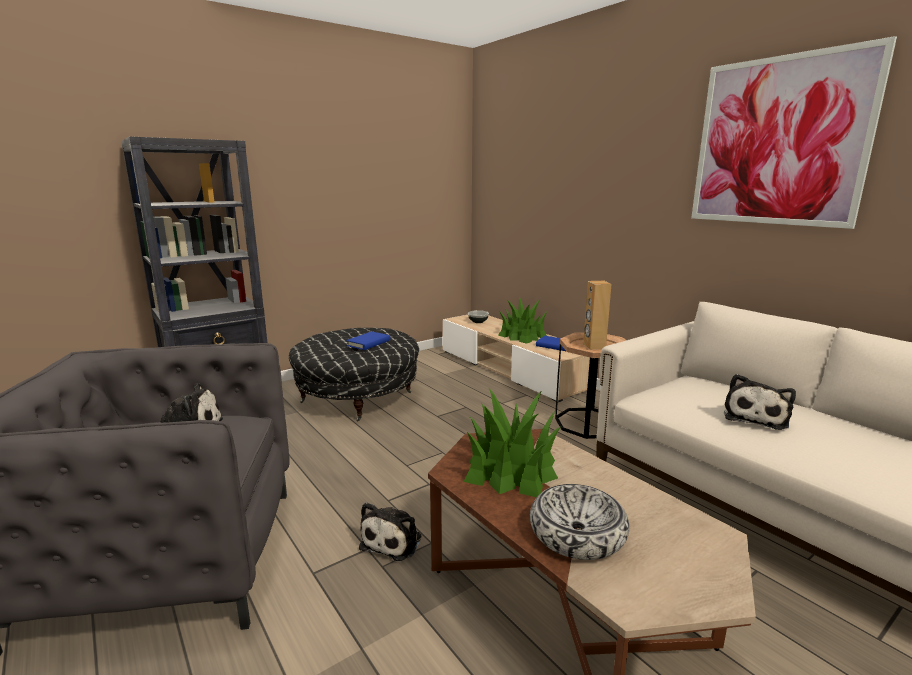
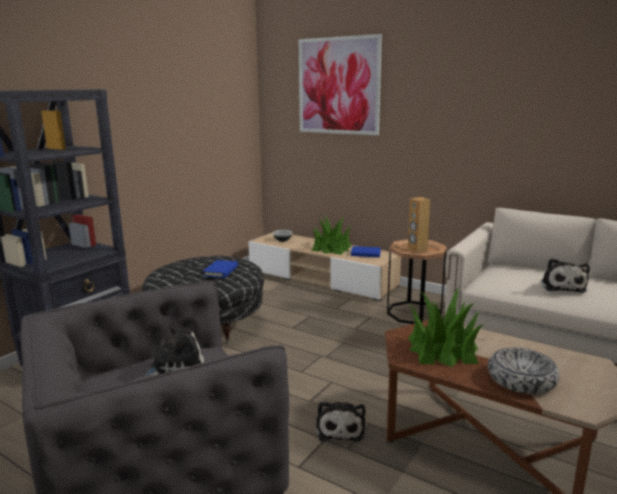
camera: 20 degrees left, 0 degrees up
picture [691,36,897,229] -> picture moved to [299,34,382,135]

